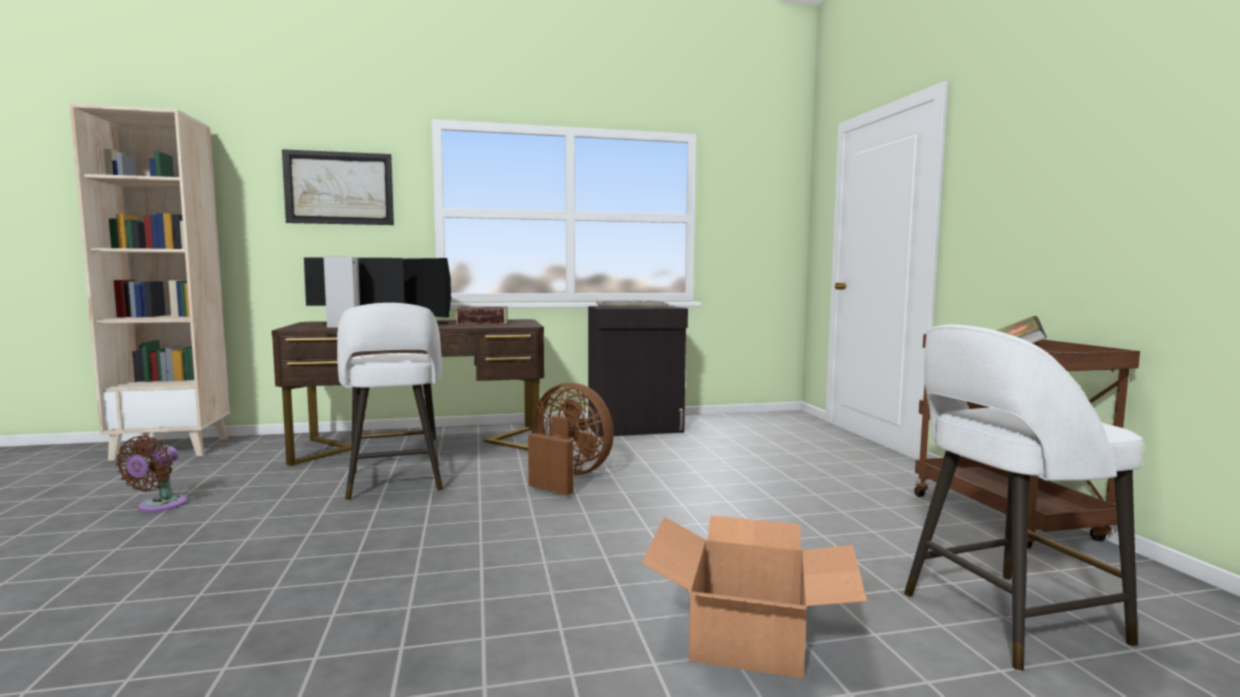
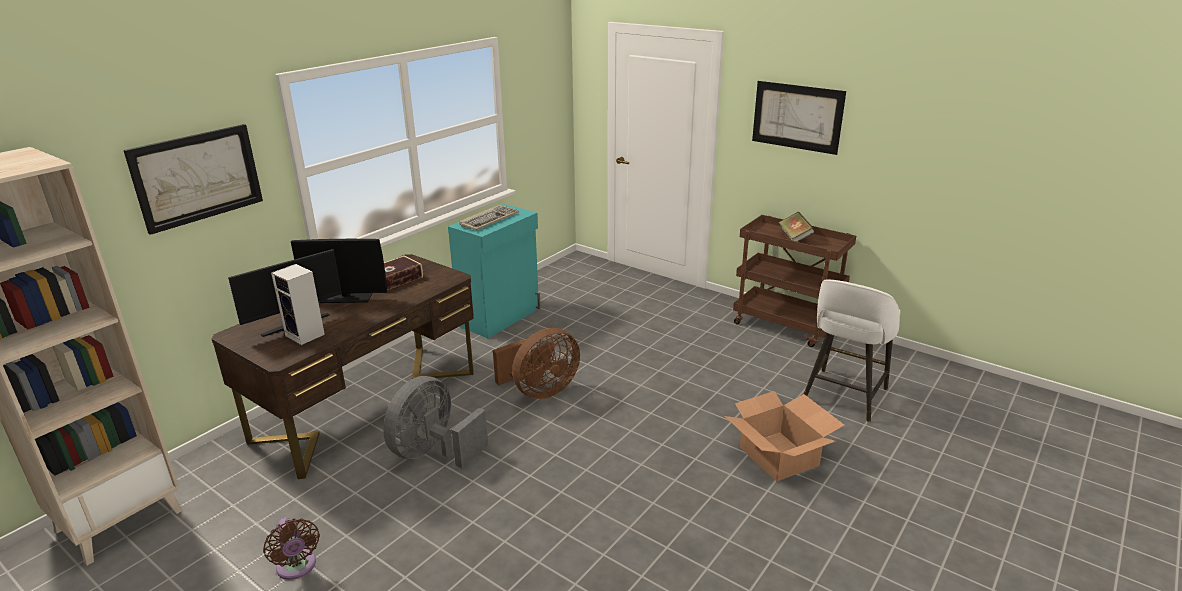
camera: 40 degrees left, 20 degrees up
white stool [337,303,443,501] -> grey fan [383,376,488,468]
brown fan [528,383,614,495] -> brown fan turned 150 degrees clockwise [493,328,580,399]
black cabinet [588,306,688,437] -> turquoise cabinet [448,204,541,338]
none -> picture [752,81,846,155]

